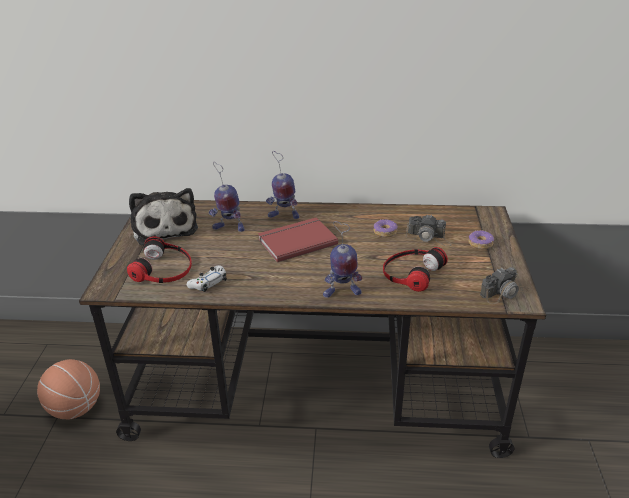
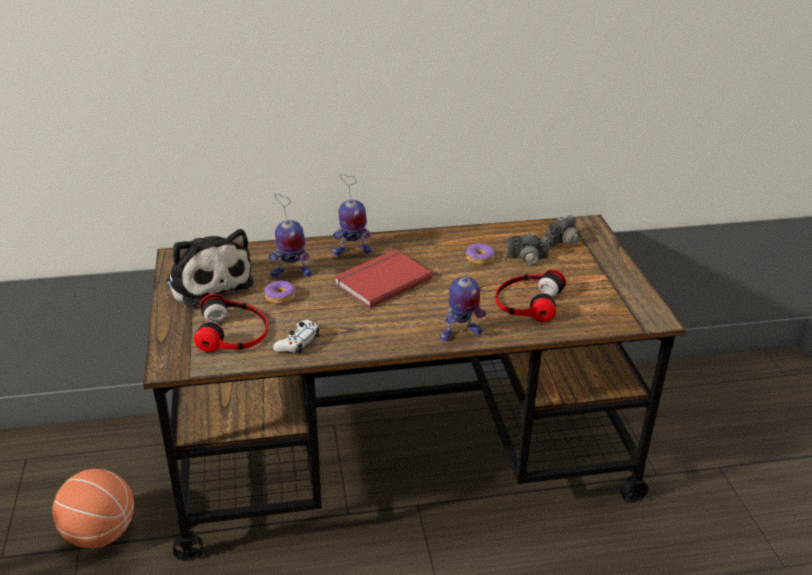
camera: 15 degrees left, 0 degrees up
donut [469,230,494,249] -> donut moved to [265,280,295,304]
camera [480,267,532,304] -> camera moved to [545,215,591,252]

